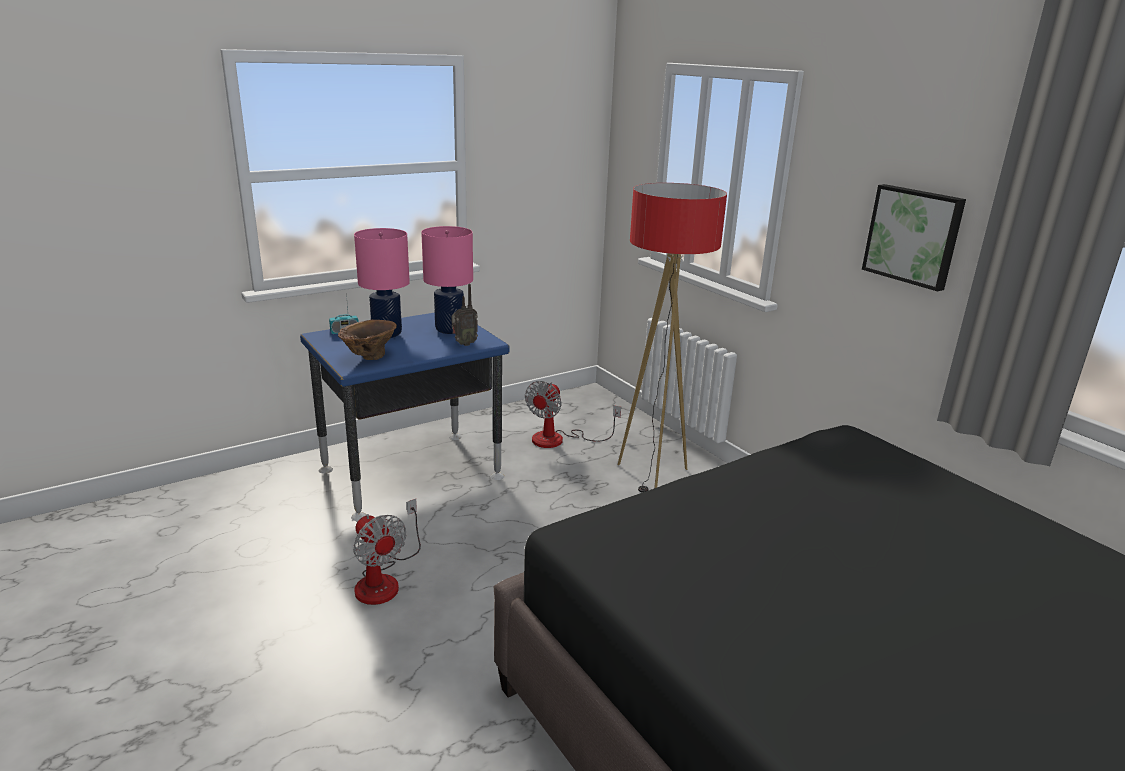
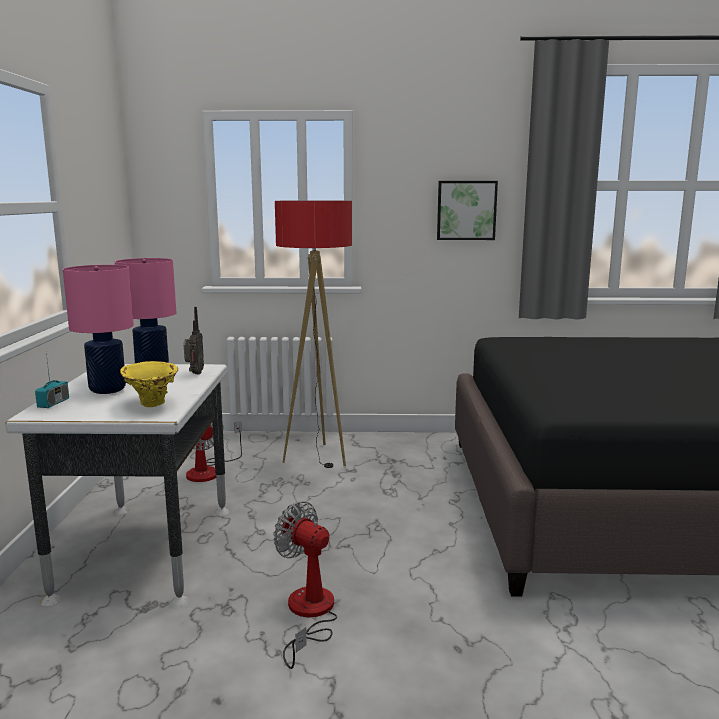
camera: 55 degrees left, 10 degrees down
blue desk [300,313,510,521] -> white desk [5,364,230,608]
brown vase [338,320,397,360] -> yellow vase [120,361,178,407]
fan [353,499,421,605] -> fan turned 135 degrees counterclockwise [273,501,337,669]

